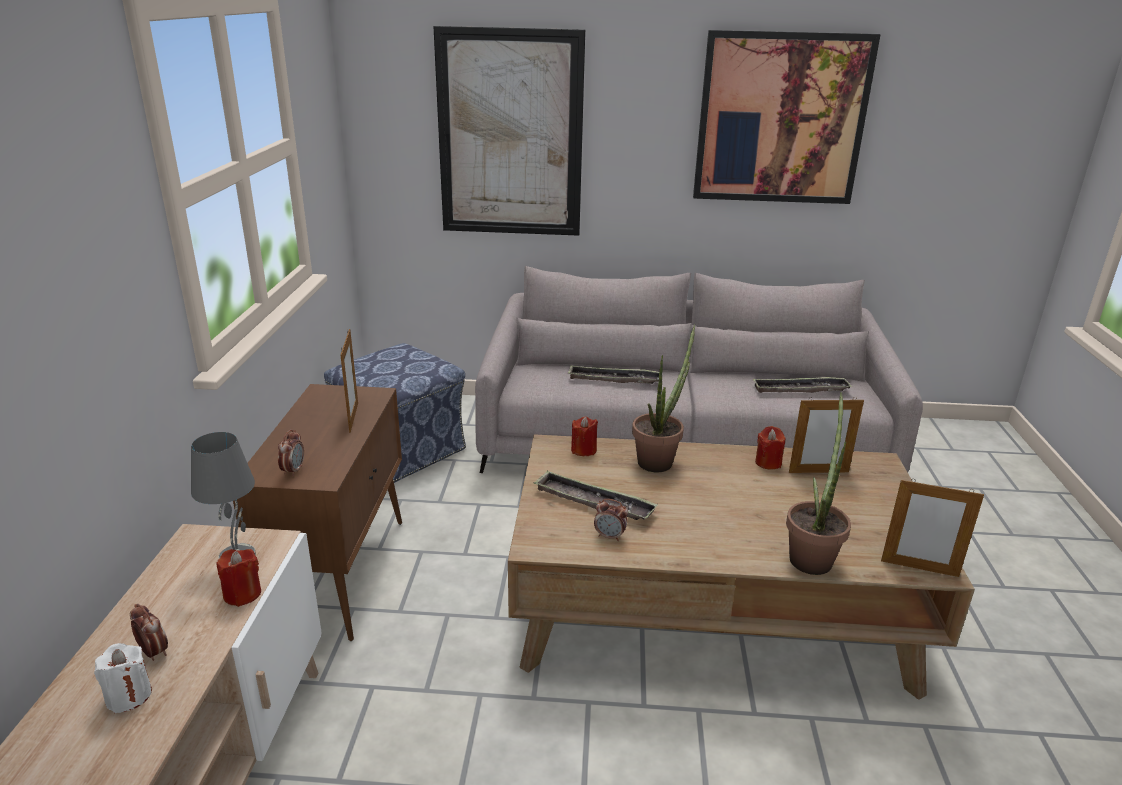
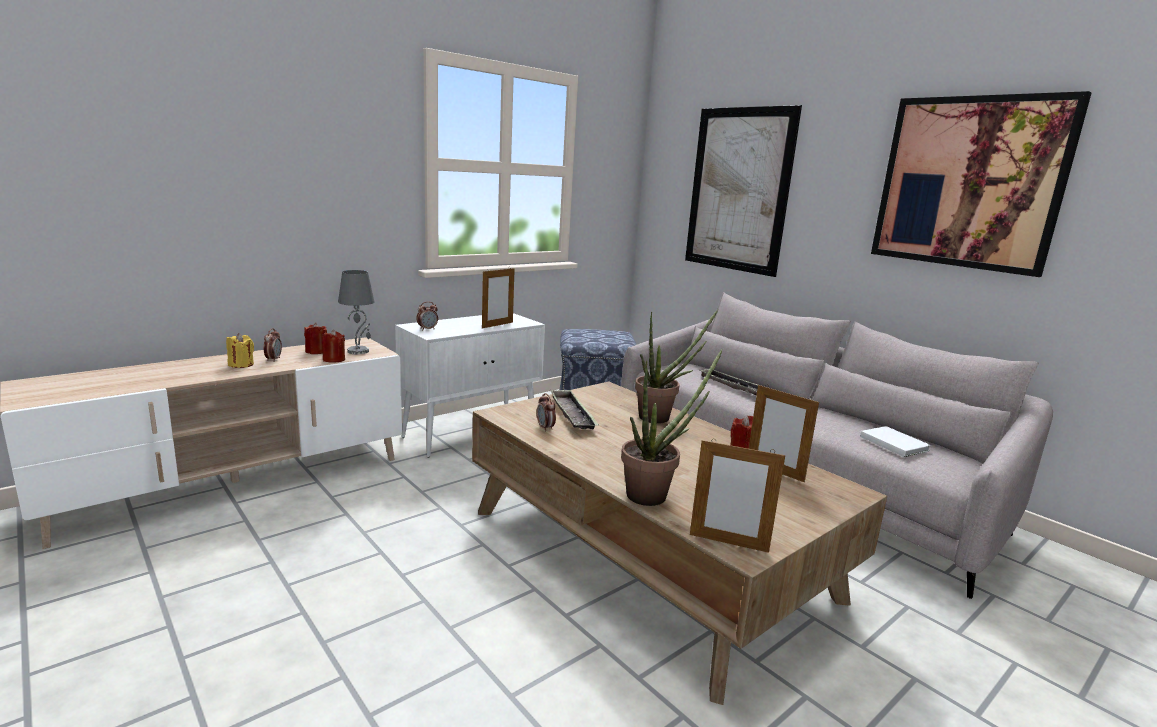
camera: 45 degrees right, 10 degrees down
white candle [94,643,152,713] -> yellow candle [226,333,254,368]
brown cabinet [233,384,402,641] -> white cabinet [395,313,545,458]
red candle [571,417,598,456] -> red candle moved to [304,323,327,354]
tray [753,377,852,393] -> white book [860,426,931,457]
picture frame [881,479,984,577] -> picture frame turned 45 degrees counterclockwise [690,439,785,553]

